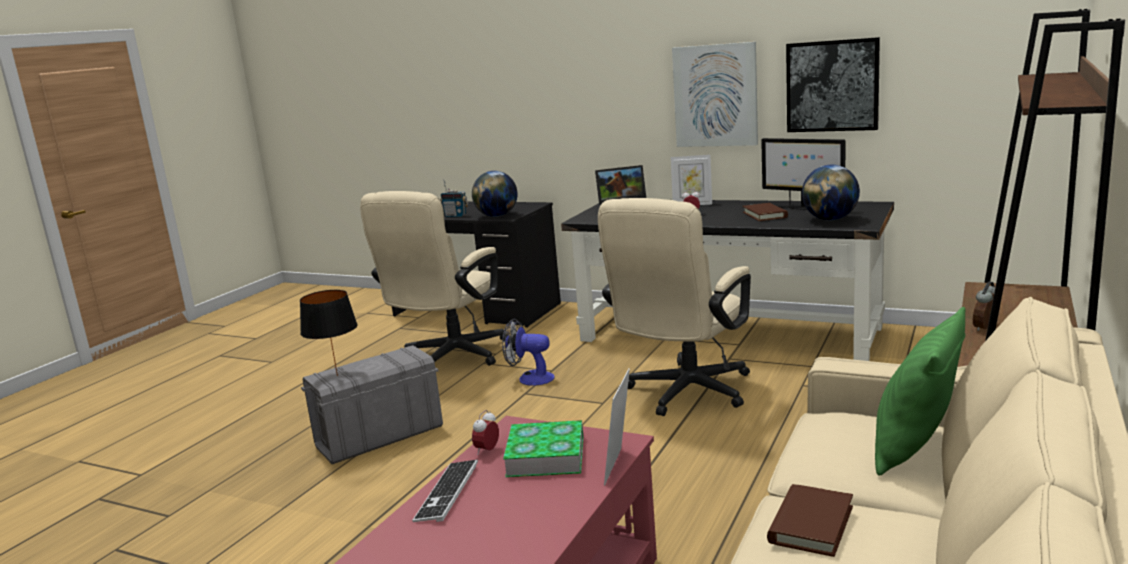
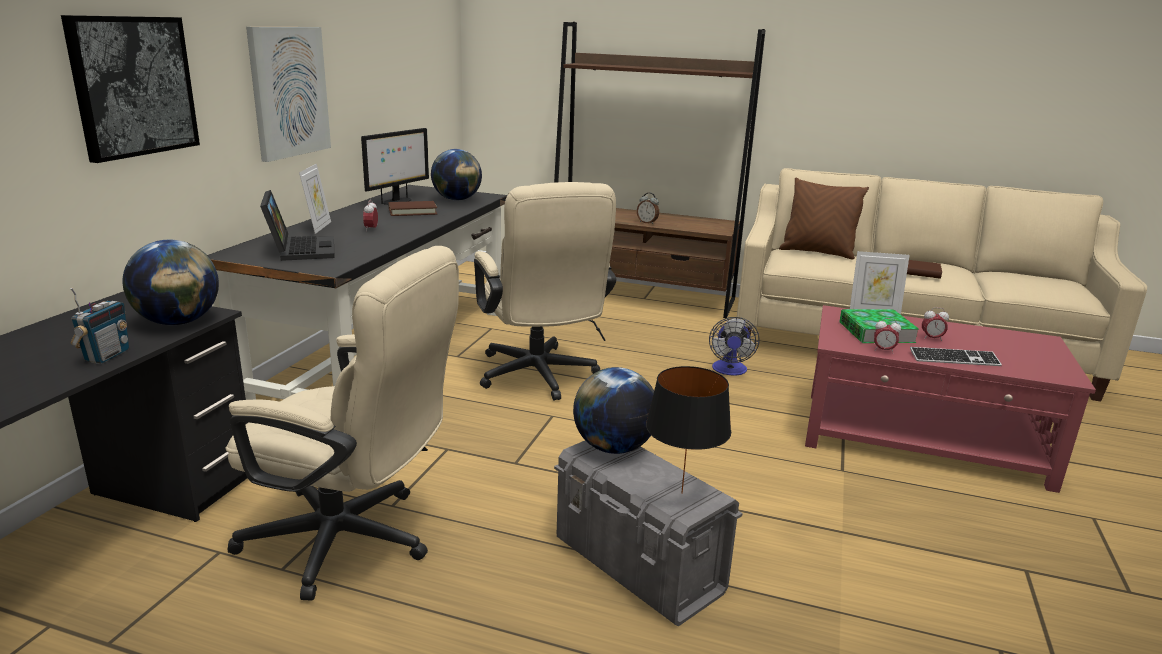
camera: 100 degrees left, 5 degrees up
fan [502,319,555,386] -> fan moved to [709,317,760,376]
beige office chair [598,198,751,416] -> beige office chair turned 45 degrees clockwise [474,182,616,401]
picture [786,37,880,132] -> picture moved to [61,15,200,163]
green pillow [875,307,966,476] -> brown pillow [779,177,869,259]
none -> globe [573,367,654,454]
none -> alarm clock [922,307,949,341]

